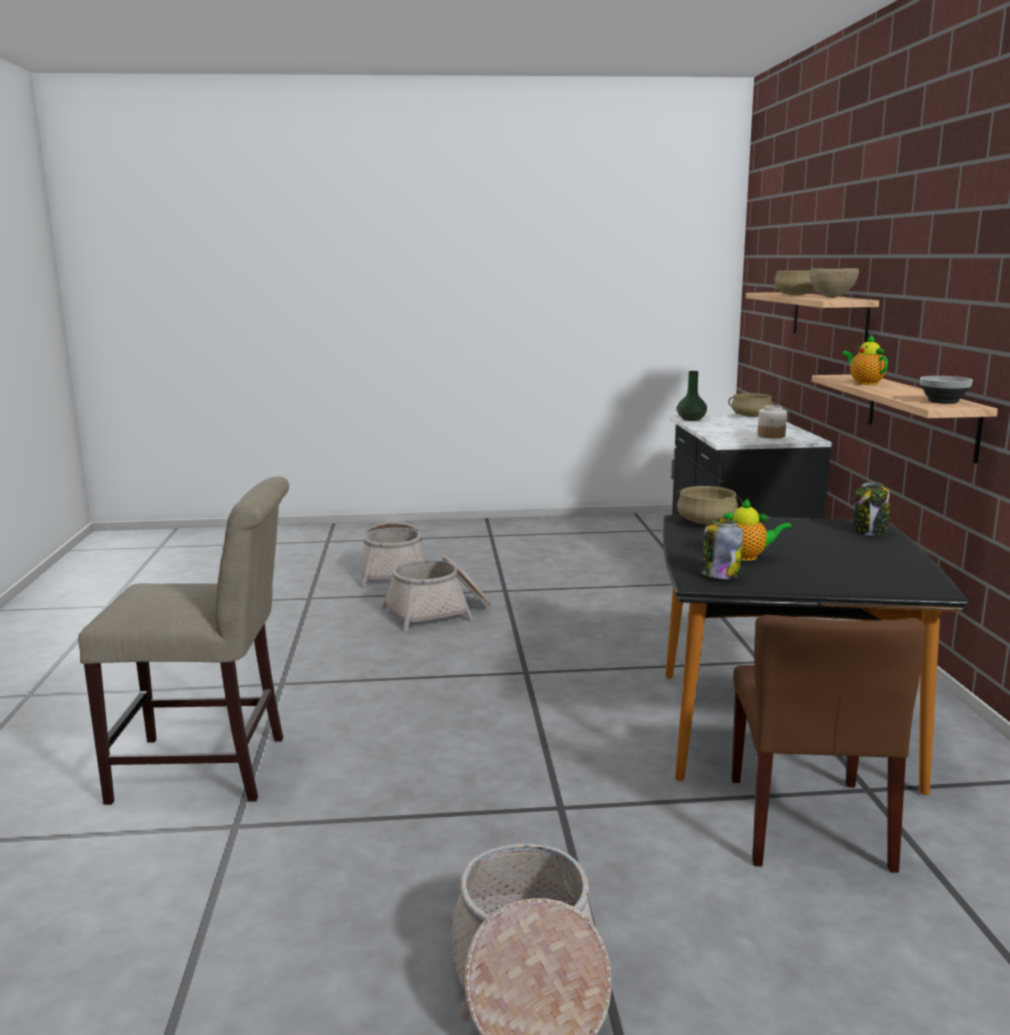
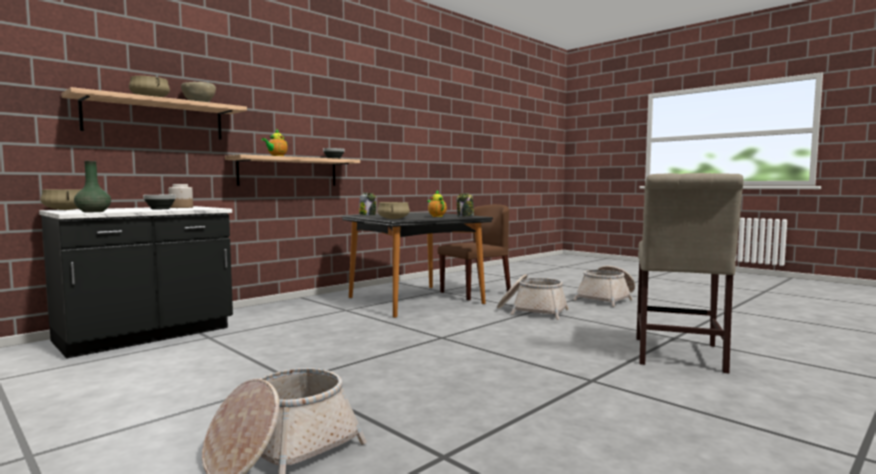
camera: 130 degrees left, 10 degrees down
beige chair [78,476,289,805] -> beige chair turned 120 degrees counterclockwise [636,173,744,373]
basket [382,556,491,631] -> basket moved to [497,274,569,320]
none -> bowl [143,195,176,209]

